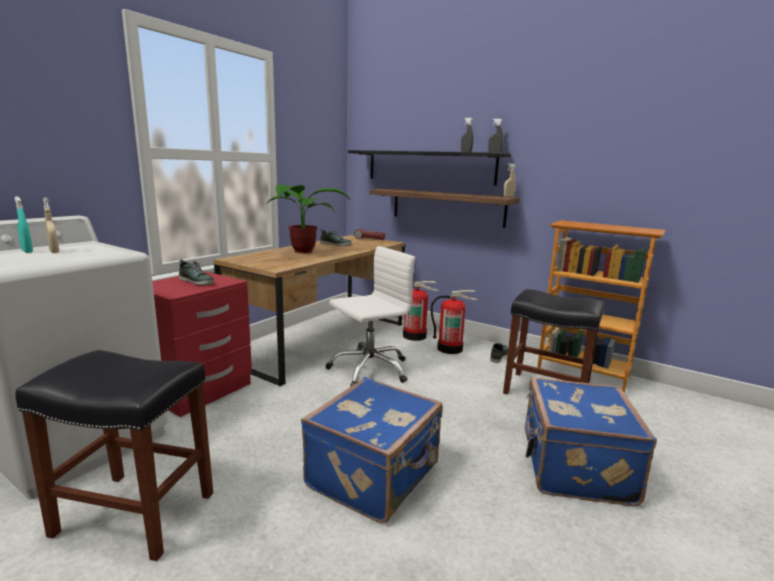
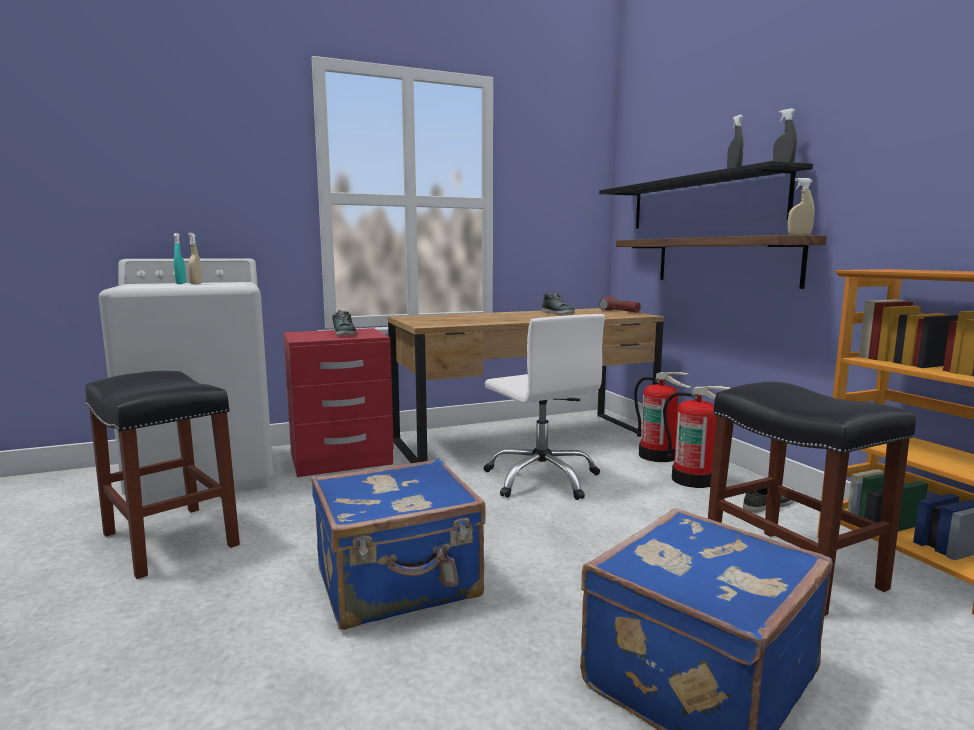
camera: 35 degrees right, 5 degrees down
potted plant [266,184,350,253] -> none
white office chair [325,246,415,387] -> white office chair turned 60 degrees clockwise [484,314,605,500]

